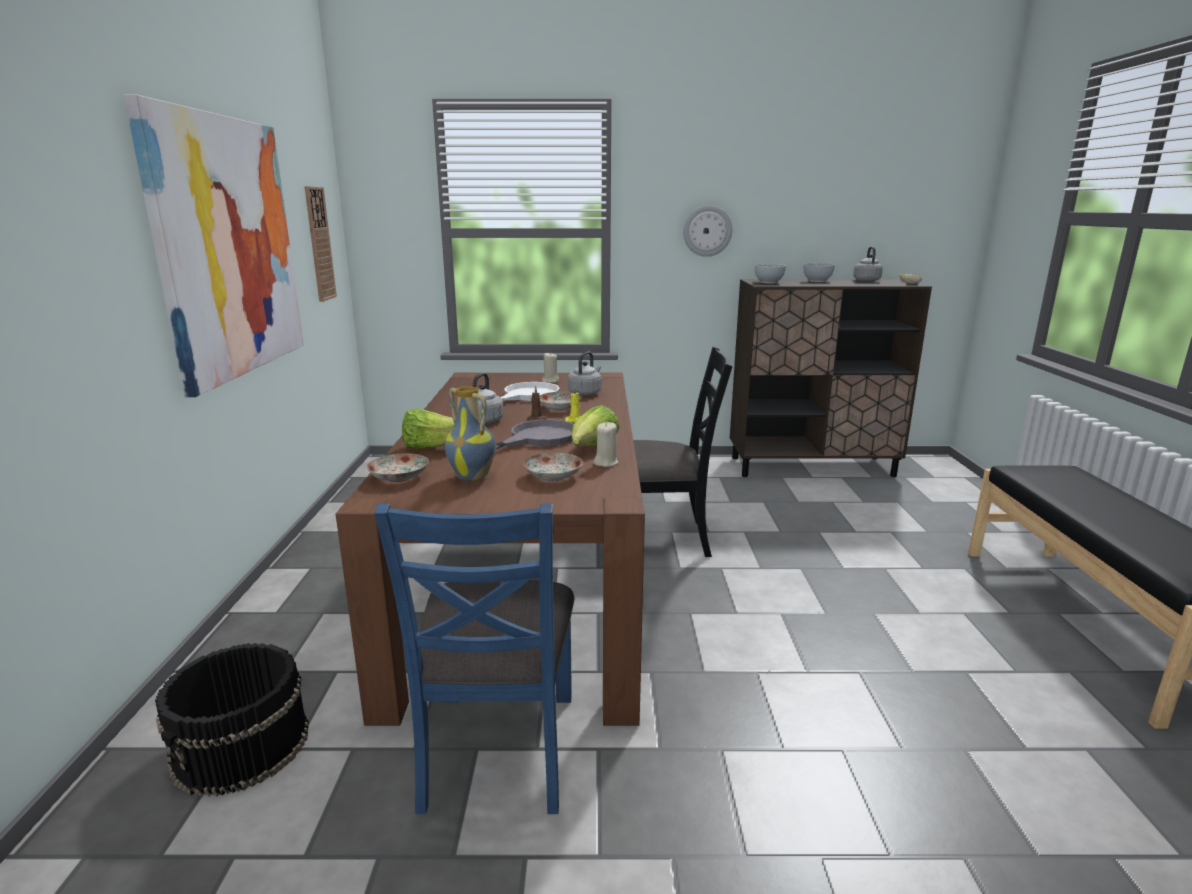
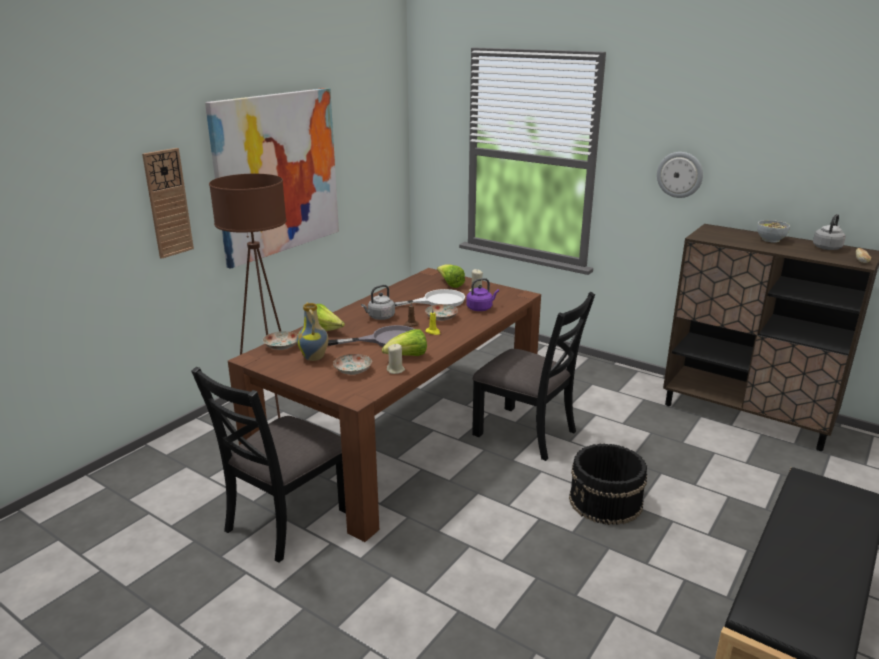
camera: 35 degrees right, 5 degrees up
black bucket [155,643,309,796] -> black bucket moved to [569,443,647,525]
wall clock [304,186,337,302] -> wall clock moved to [142,148,194,259]
blue chair [374,504,574,814] -> black chair [191,367,346,563]
grey kettle [568,352,602,396] -> purple kettle [466,278,499,311]
bowl [755,264,786,283] -> none
none -> brown floor lamp [209,174,287,418]
none -> lettuce [437,264,465,288]

